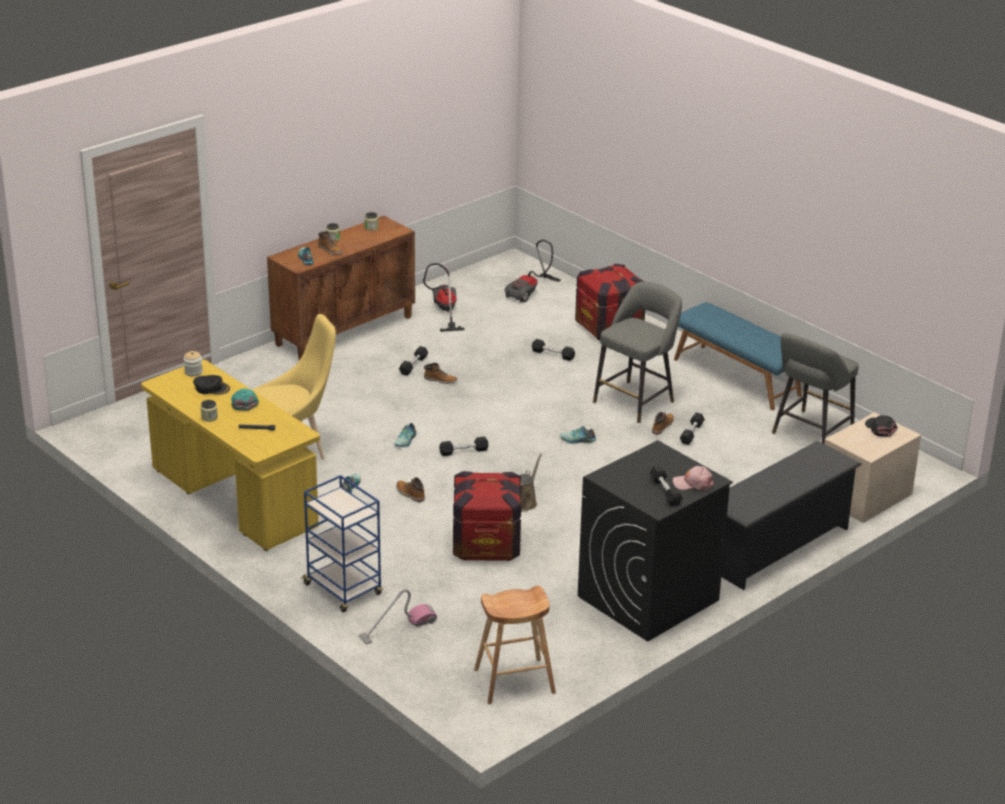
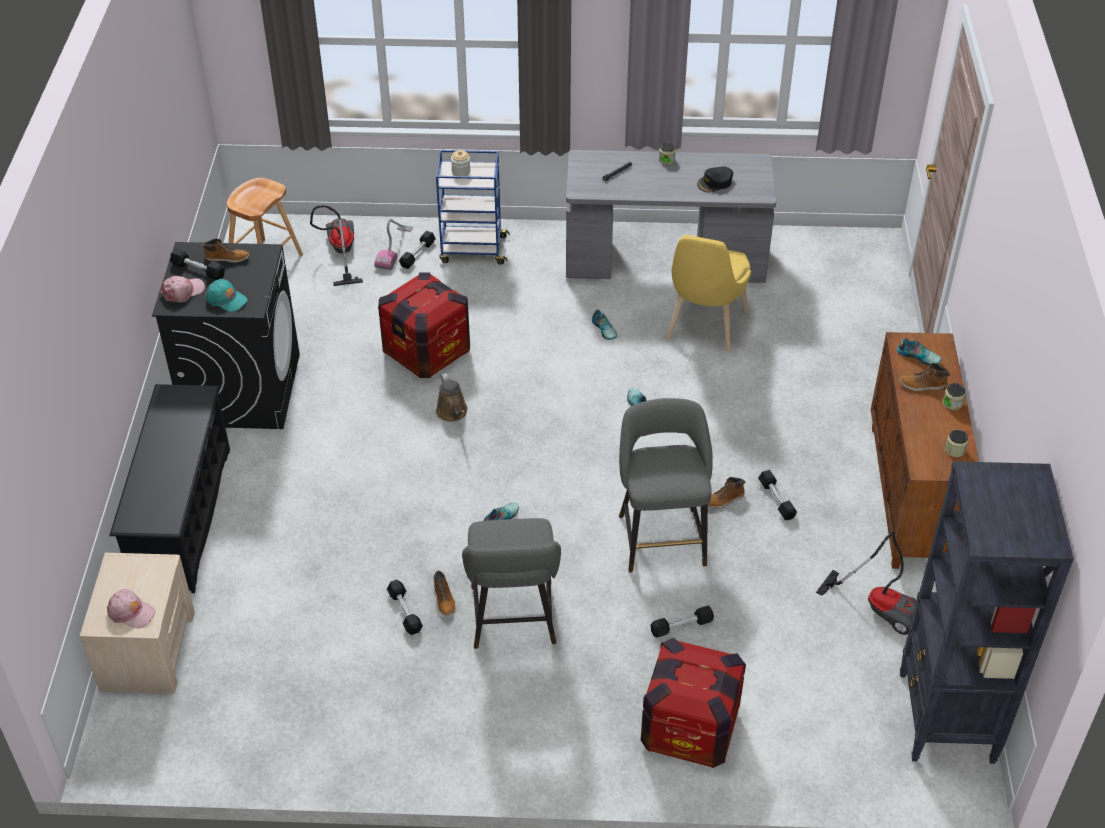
camera: 135 degrees right, 15 degrees up
yellow desk [141,359,320,551] -> grey desk [566,150,776,283]
jar [184,351,203,377] -> jar moved to [451,150,470,176]
turquoise cap [231,388,259,411] -> turquoise cap moved to [205,279,248,312]
boot [396,477,425,502] -> boot moved to [202,239,250,263]
black dumbbell [439,436,488,456] -> black dumbbell moved to [399,231,435,269]
vacuum cleaner [505,239,561,303] -> vacuum cleaner moved to [310,205,363,286]
blue bench [674,302,802,410] -> none
grey stool [772,333,859,444] -> grey stool moved to [619,398,713,573]
black cap [865,415,897,437] -> pink cap [107,589,155,628]
none -> black bookcase [900,461,1074,764]

